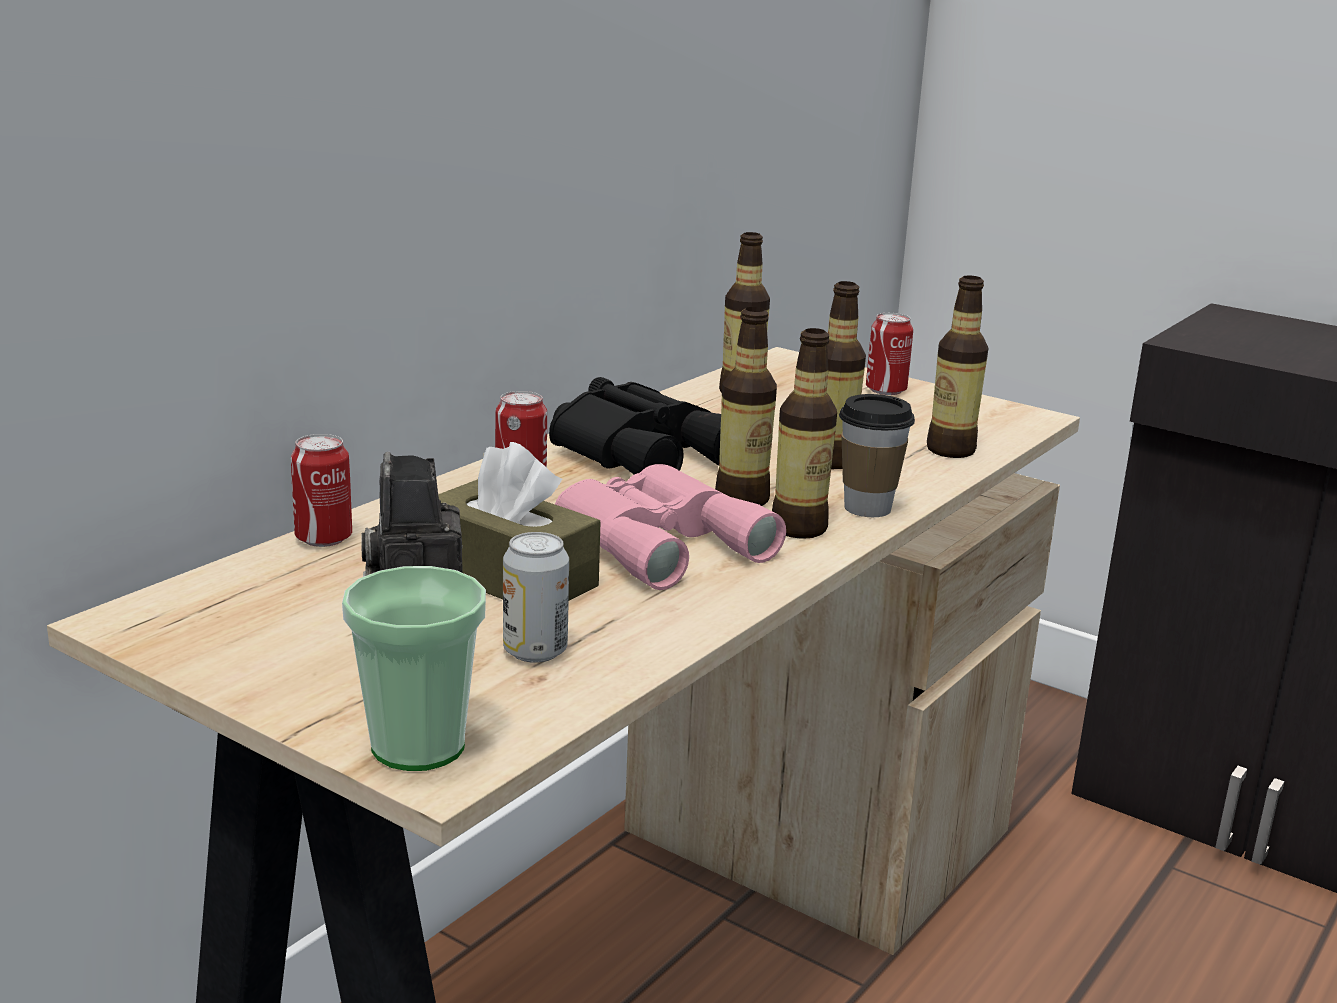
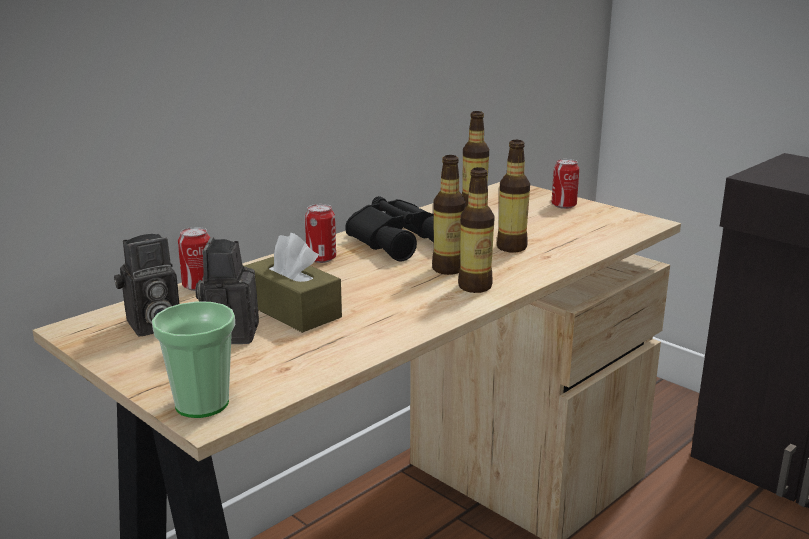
camera: 10 degrees right, 0 degrees up
can [503,532,569,663] -> none
pink binoculars [555,464,786,590] -> none
cup [839,394,915,517] -> none
bottle [927,276,988,458] -> none
none -> camera [114,234,179,337]

